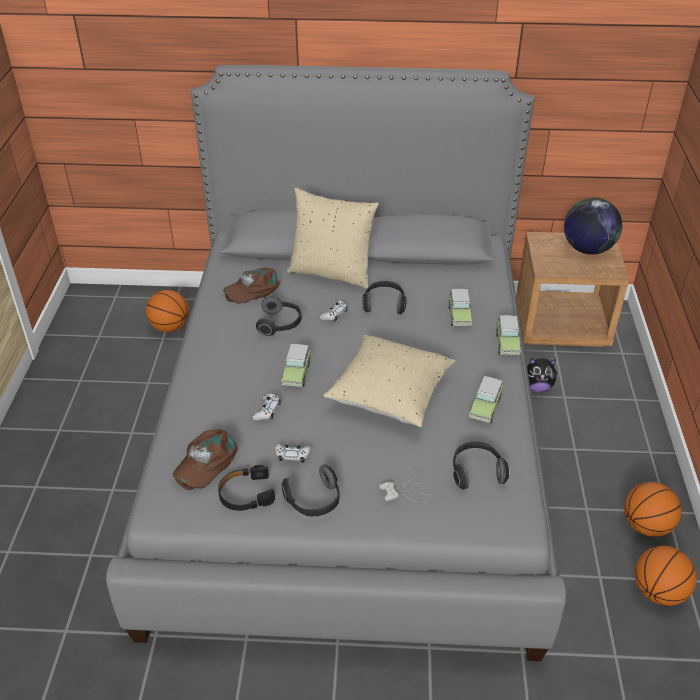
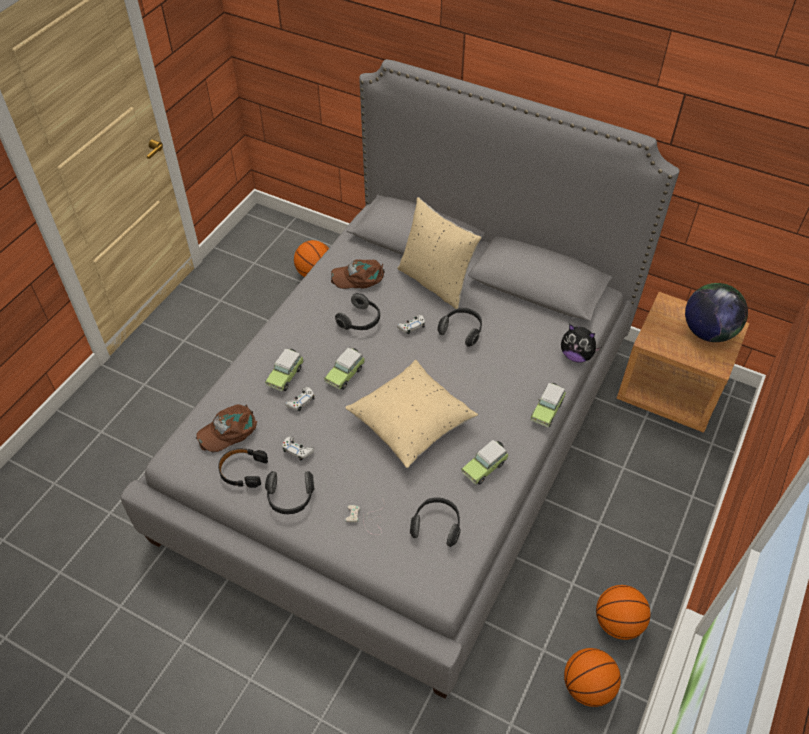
camera: 25 degrees right, 10 degrees up
toy car [448,289,473,326] -> toy car moved to [265,348,304,392]
plush toy [527,358,557,392] -> plush toy moved to [561,324,601,363]

